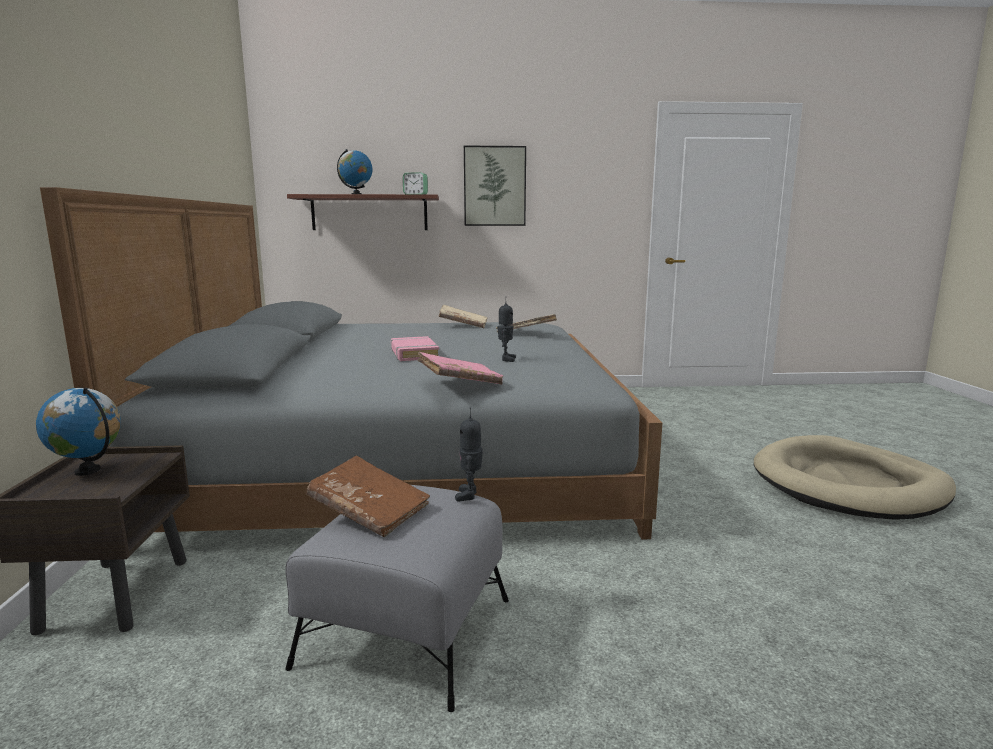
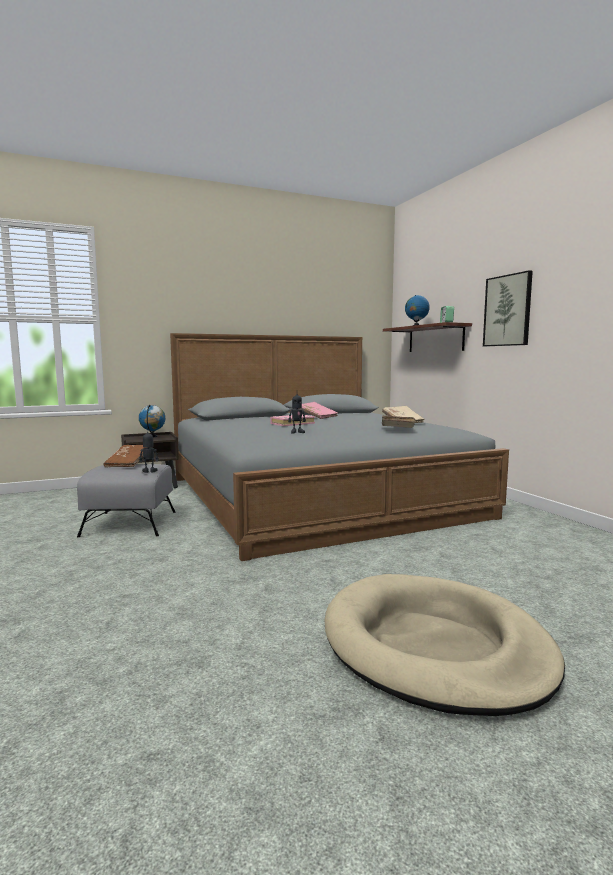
camera: 70 degrees right, 5 degrees down
pink book [417,352,503,385] -> pink book moved to [298,402,338,419]

